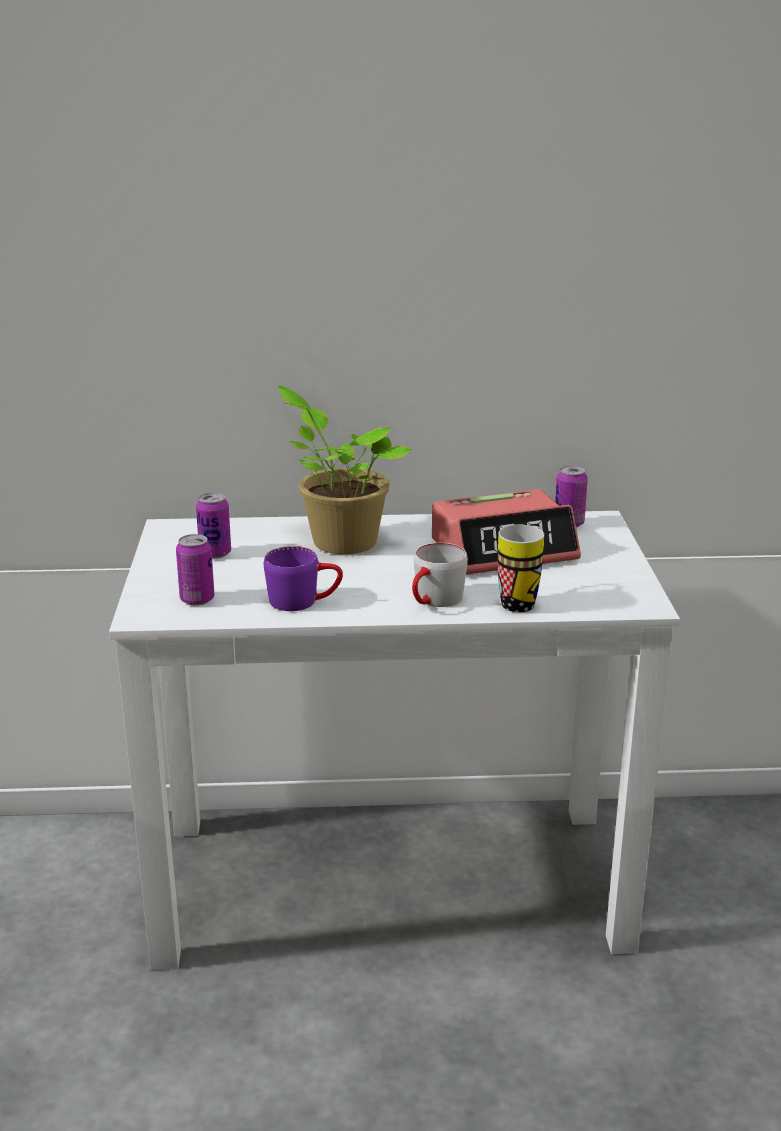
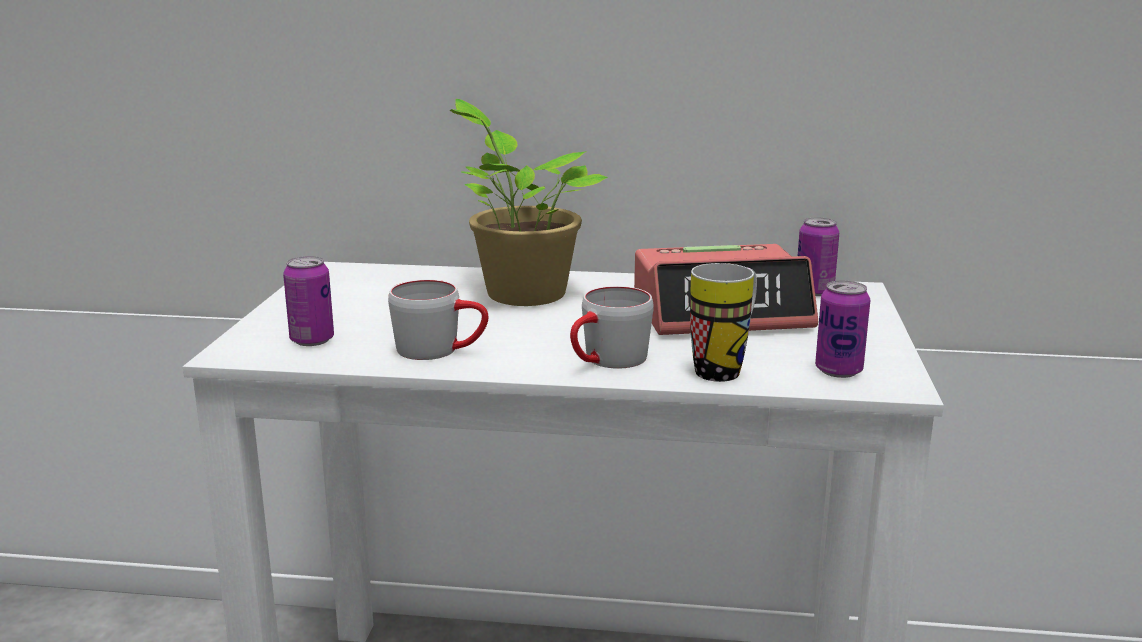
camera: 10 degrees right, 5 degrees down
can [196,493,231,559] -> can moved to [815,281,870,378]
purple mug [264,546,343,611] -> grey mug [388,280,488,360]

